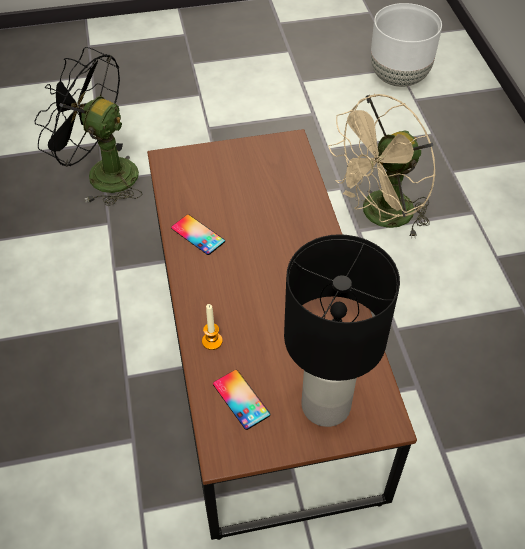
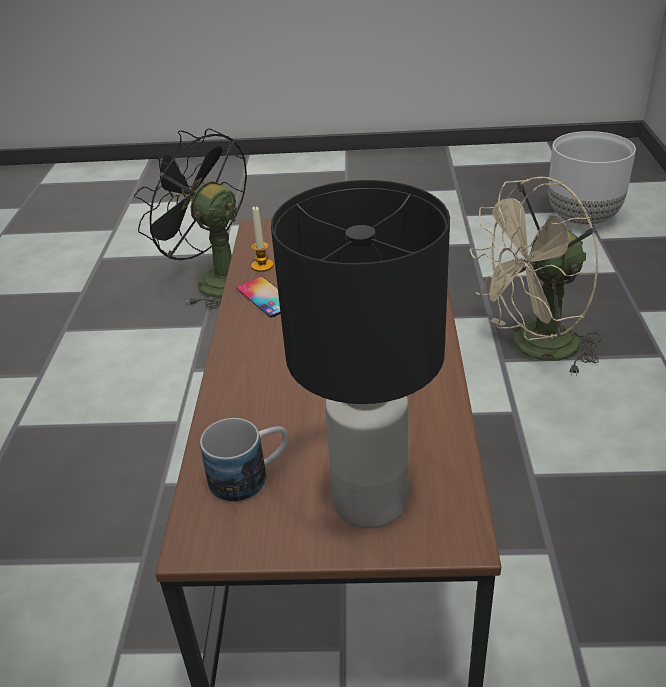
camera: 15 degrees right, 15 degrees down
candle [202,304,223,350] -> candle moved to [251,206,274,272]
phone [213,370,270,430] -> mug [200,418,288,502]

